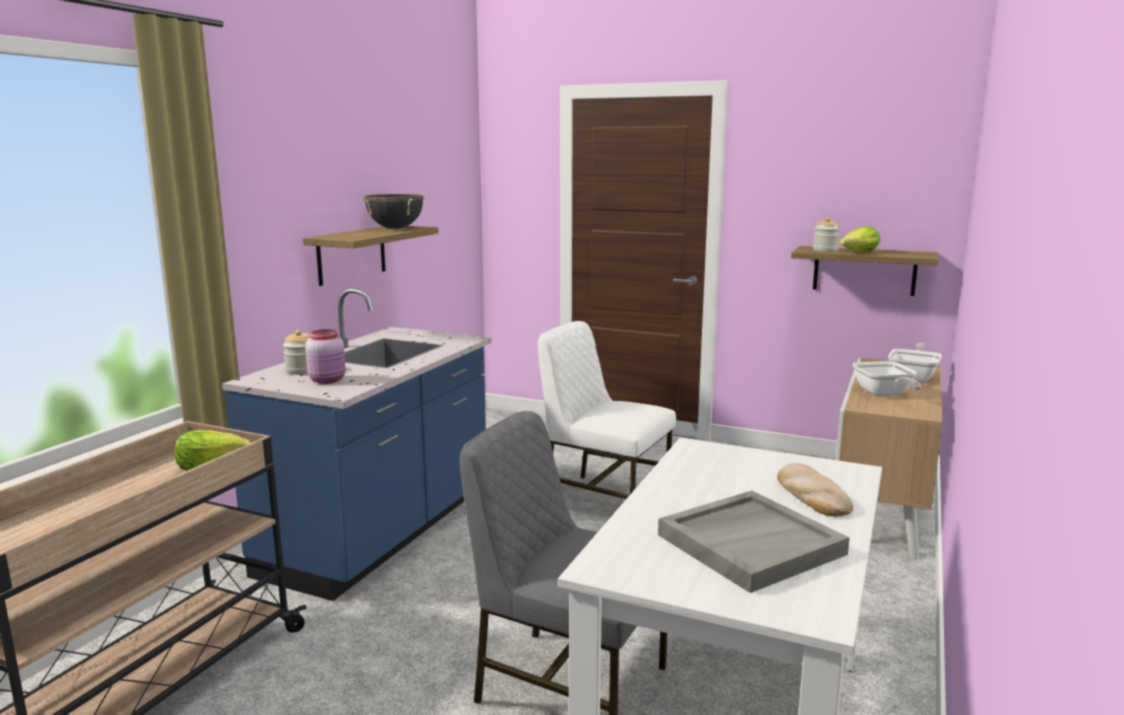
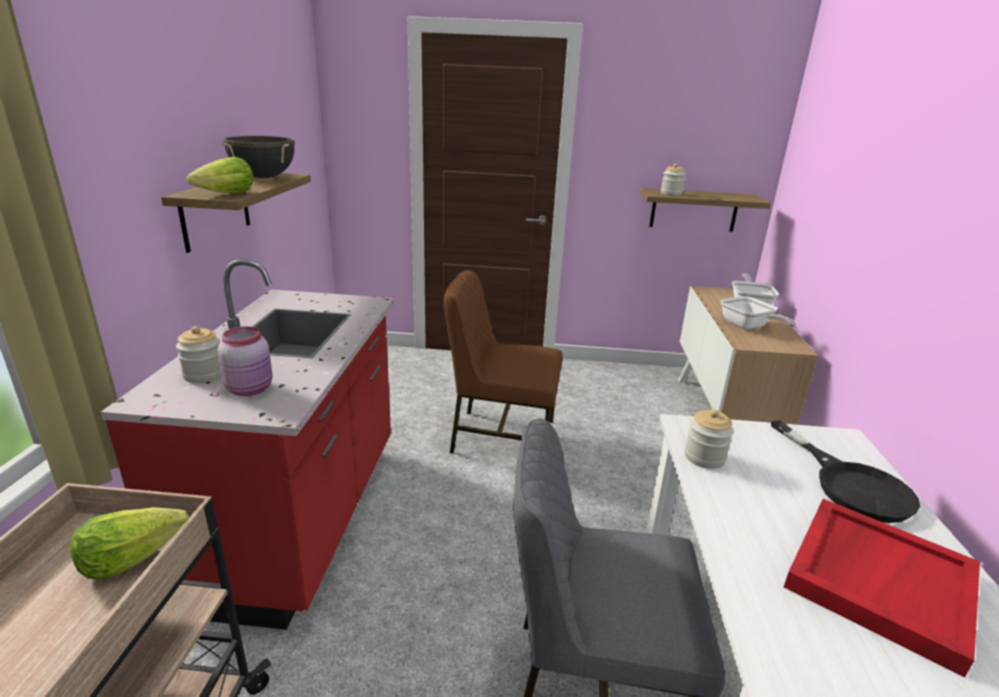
camera: 20 degrees left, 10 degrees up
blue counter [222,288,492,601] -> red counter [101,259,394,630]
white chair [538,321,676,499] -> brown chair [444,270,563,454]
grey tray [658,491,849,593] -> red tray [784,499,980,677]
bread [777,463,853,517] -> black frying pan [771,420,920,523]
lettuce [840,226,880,252] -> lettuce moved to [187,157,253,193]
none -> jar [684,409,734,469]

